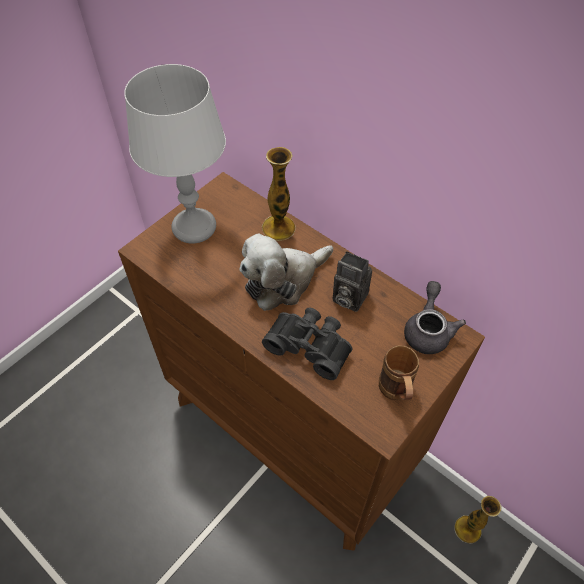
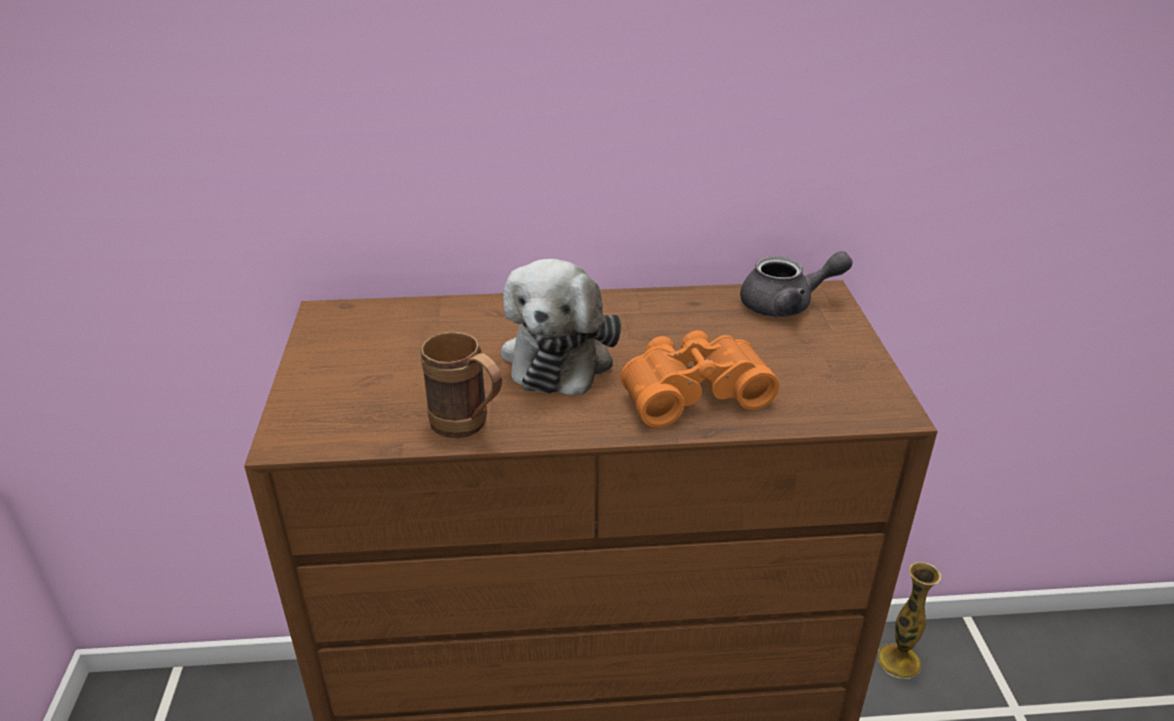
camera: 45 degrees left, 20 degrees down
grey table lamp [124,64,226,244] -> none
vase [262,147,296,241] -> none
black binoculars [262,307,352,380] -> orange binoculars [620,330,779,428]
camera [333,251,372,312] -> none
brown mug [379,345,419,400] -> brown mug moved to [421,331,502,439]
grey teapot [404,281,466,354] -> grey teapot turned 120 degrees clockwise [740,251,853,317]

